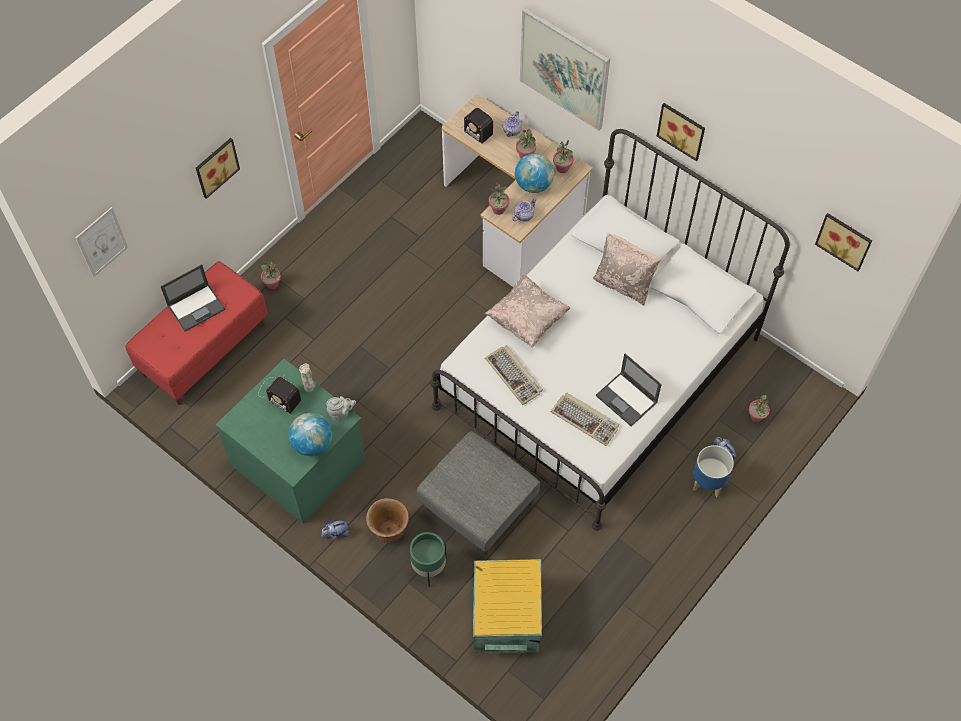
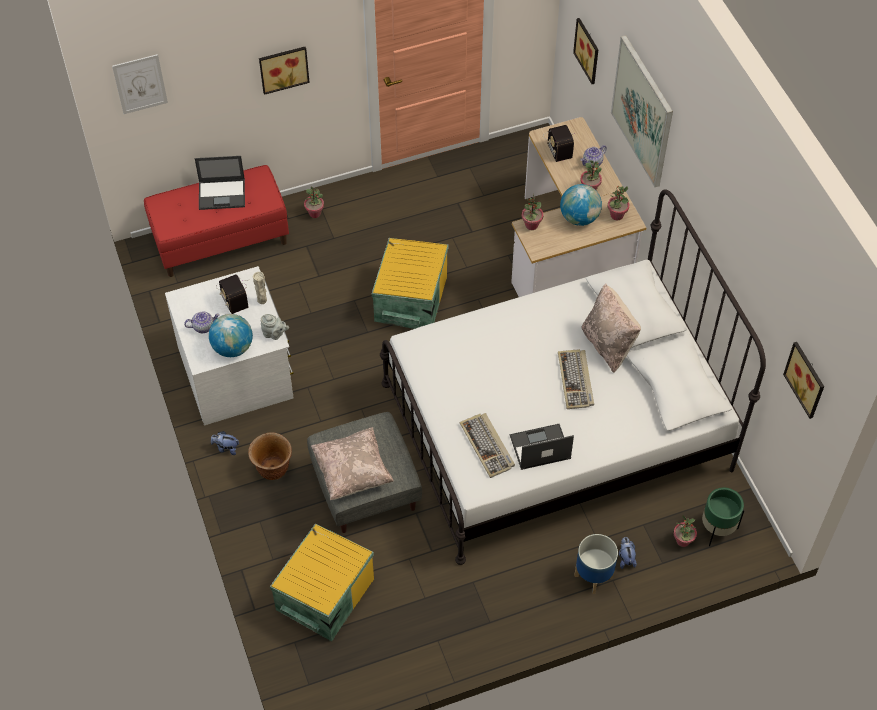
camera: 30 degrees right, 5 degrees down
green dresser [216,359,365,524] -> white dresser [165,266,294,425]
green planter [410,532,446,587] -> green planter moved to [702,487,744,546]
beige pillow [485,274,570,348] -> beige pillow moved to [311,427,394,500]
keyboard [485,345,543,405] -> keyboard moved to [558,349,594,409]
teapot [512,197,537,221] -> teapot moved to [184,312,220,333]
laptop [596,354,662,427] -> laptop turned 90 degrees clockwise [510,424,574,470]
picture [657,103,705,161] -> picture moved to [573,18,599,84]
none -> yellow storage box [372,238,448,329]

